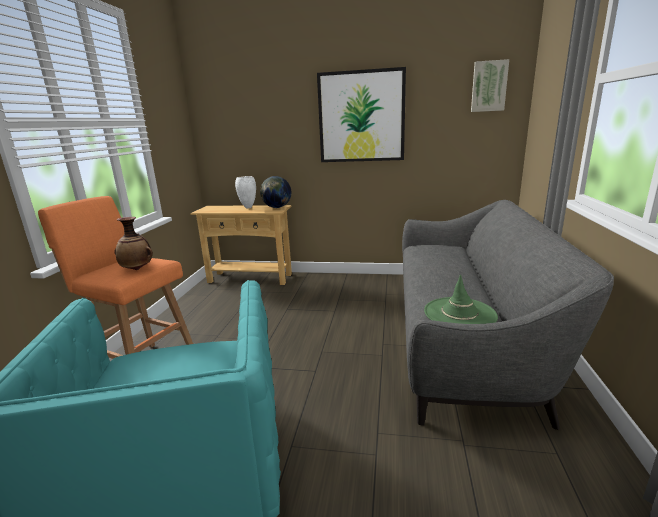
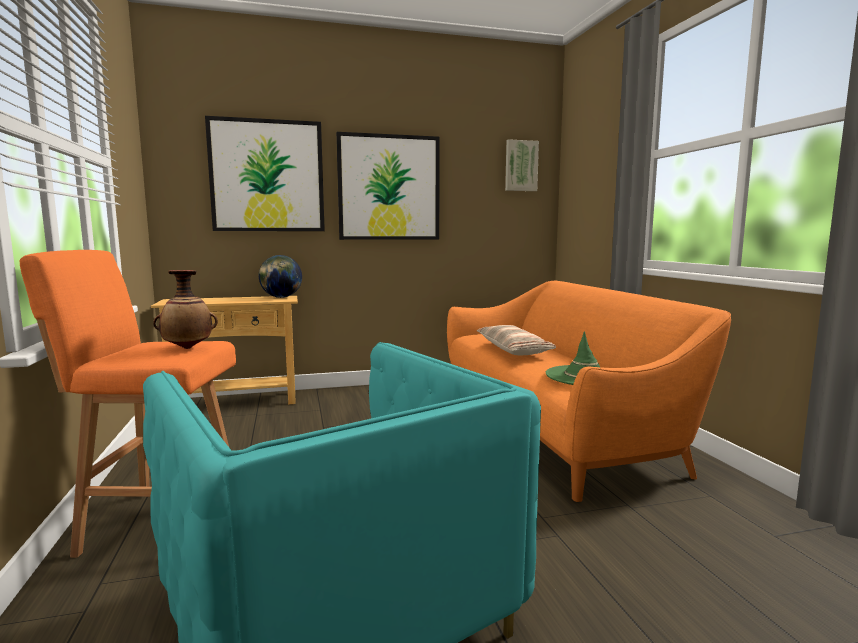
camera: 25 degrees left, 10 degrees down
white vase [235,176,256,208] -> none
grey sofa [402,200,614,430] -> orange sofa [447,281,731,502]
none -> picture [205,116,325,231]
none -> pillow [477,325,556,355]

